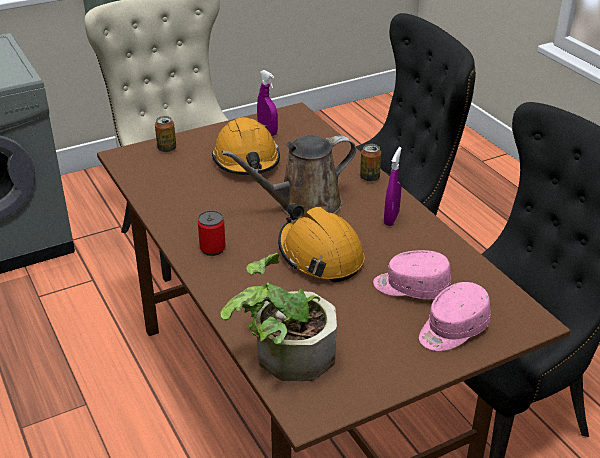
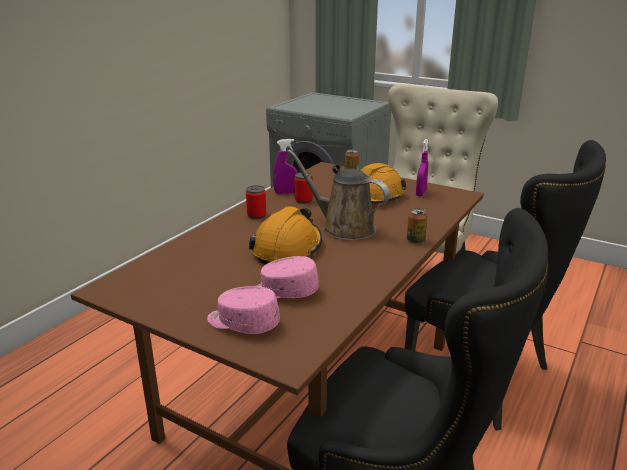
camera: 60 degrees right, 10 degrees down
potted plant [221,253,337,381] -> none
pink cap [373,250,451,299] -> pink cap turned 75 degrees counterclockwise [256,256,319,299]
purple spray bottle [384,147,402,226] -> purple spray bottle moved to [273,139,298,194]
none -> can [294,172,313,204]

